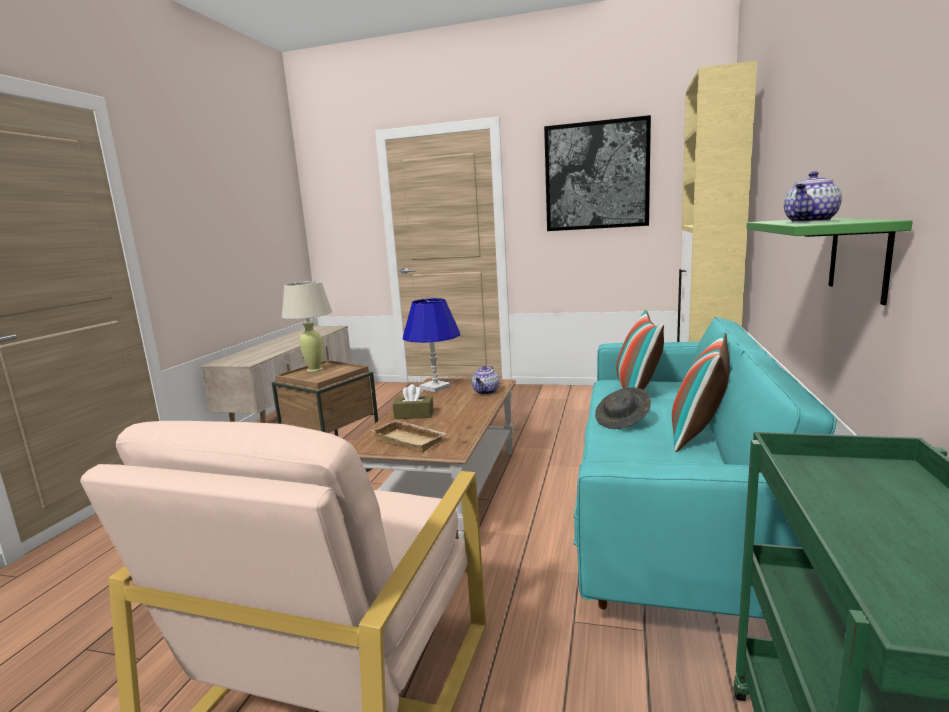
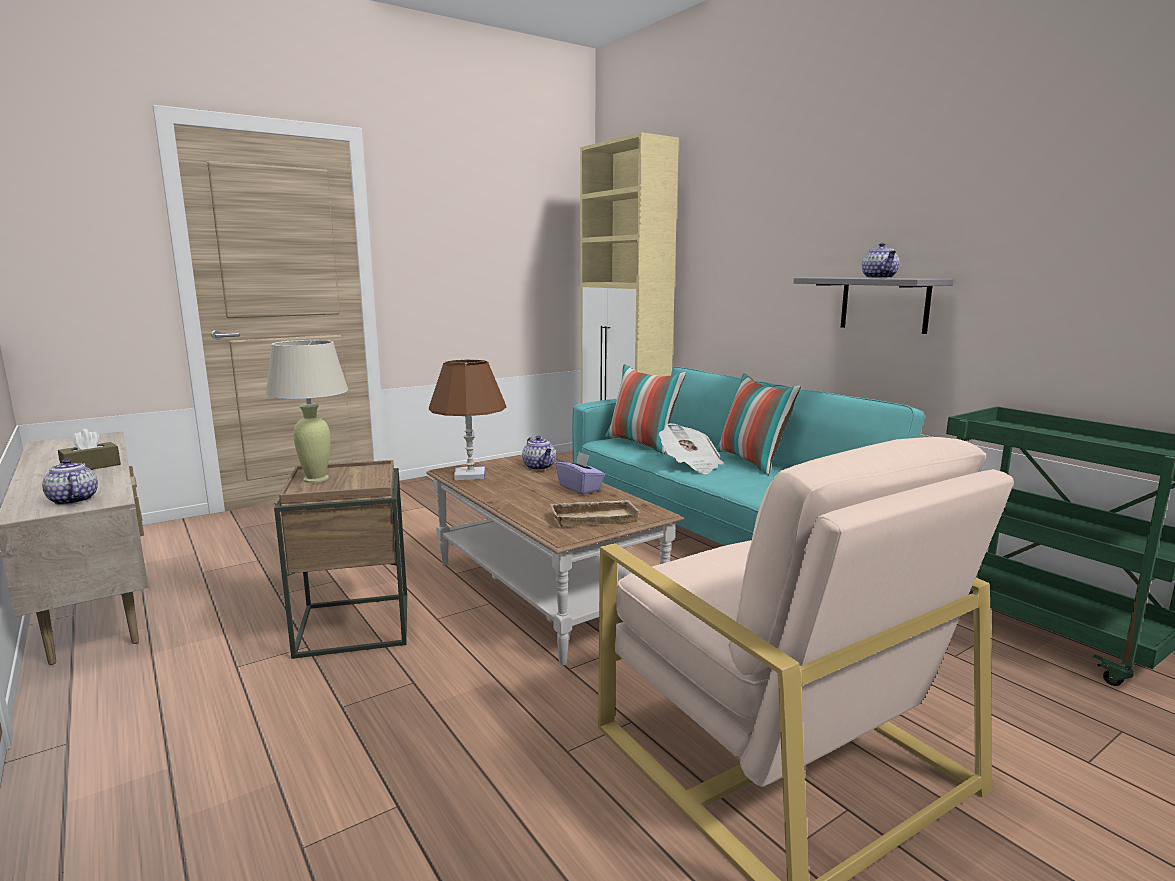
camera: 50 degrees left, 0 degrees up
brown tissue box [393,384,434,419] -> brown tissue box moved to [58,429,121,470]
blue table lamp [402,298,460,392] -> brown table lamp [429,360,506,480]
picture [544,115,651,231] -> none
grey hat [595,387,651,429] -> newspaper [659,423,723,474]
green shelf [746,218,913,305] -> grey shelf [794,277,953,334]
none -> teapot [42,459,98,505]
none -> purple tissue box [556,452,605,495]

